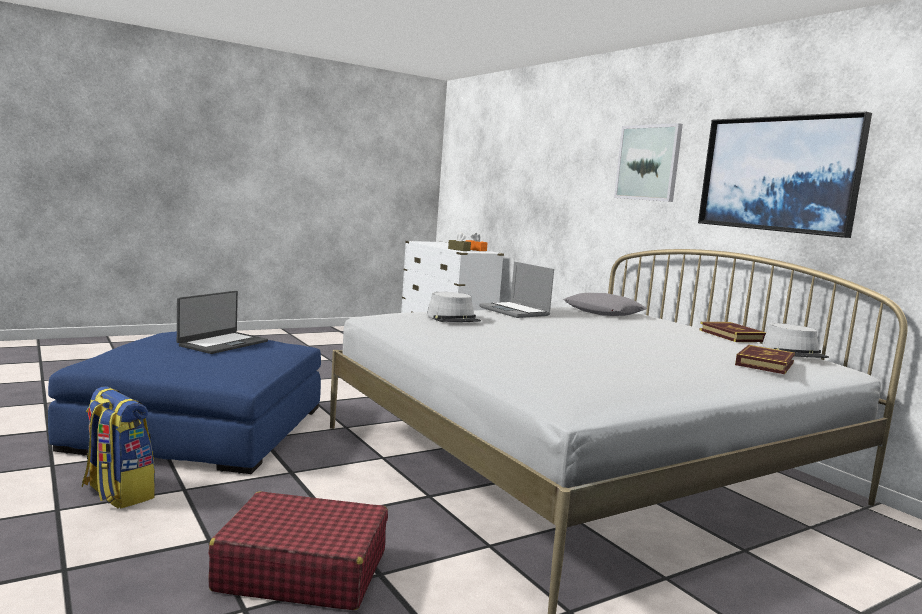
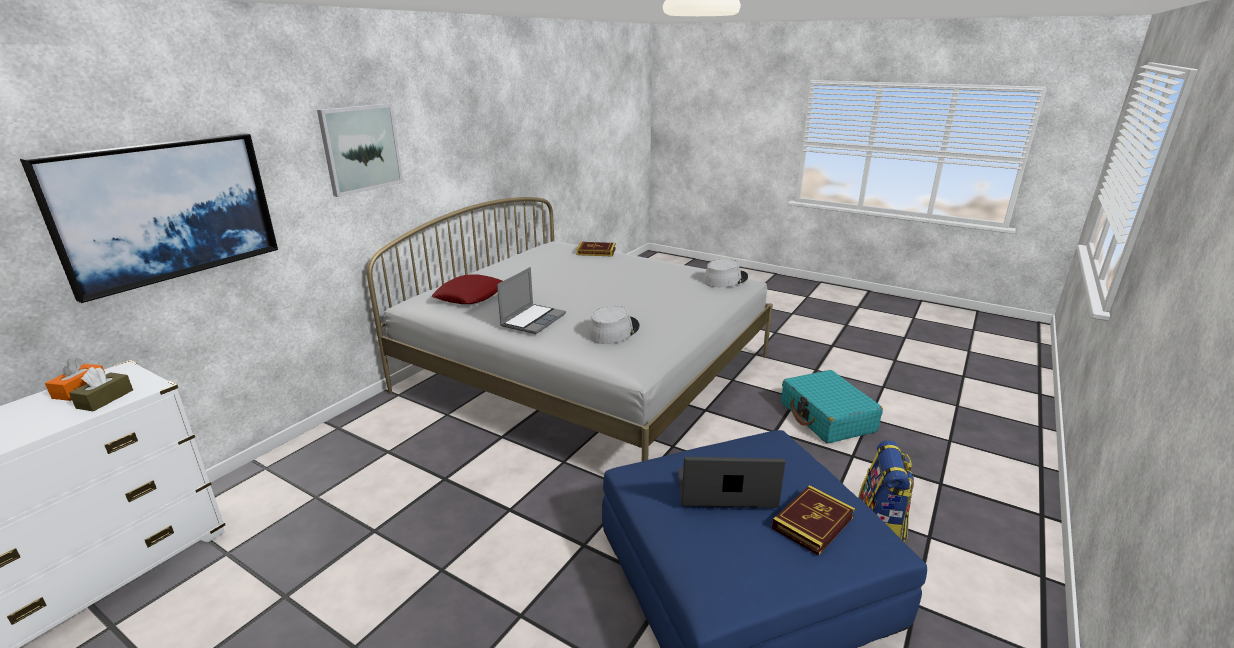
camera: 115 degrees left, 15 degrees up
red suitcase [208,491,388,610] -> turquoise suitcase [781,370,883,444]
grey pillow [563,293,647,316] -> red pillow [432,274,502,304]
picture [698,111,872,238] -> picture moved to [20,133,278,303]
book [699,322,766,342] -> book moved to [772,485,855,556]
grey hat [762,323,829,358] -> grey hat moved to [703,259,748,287]

